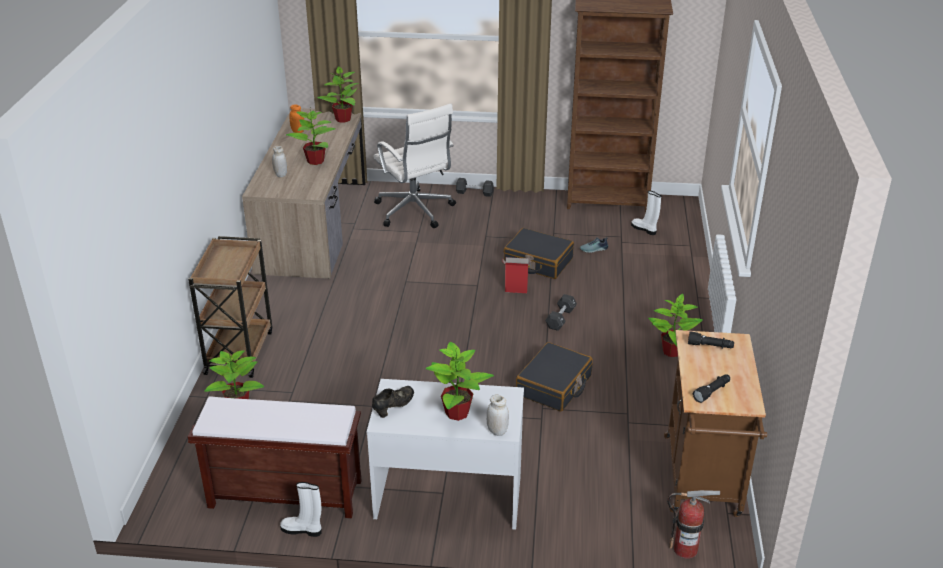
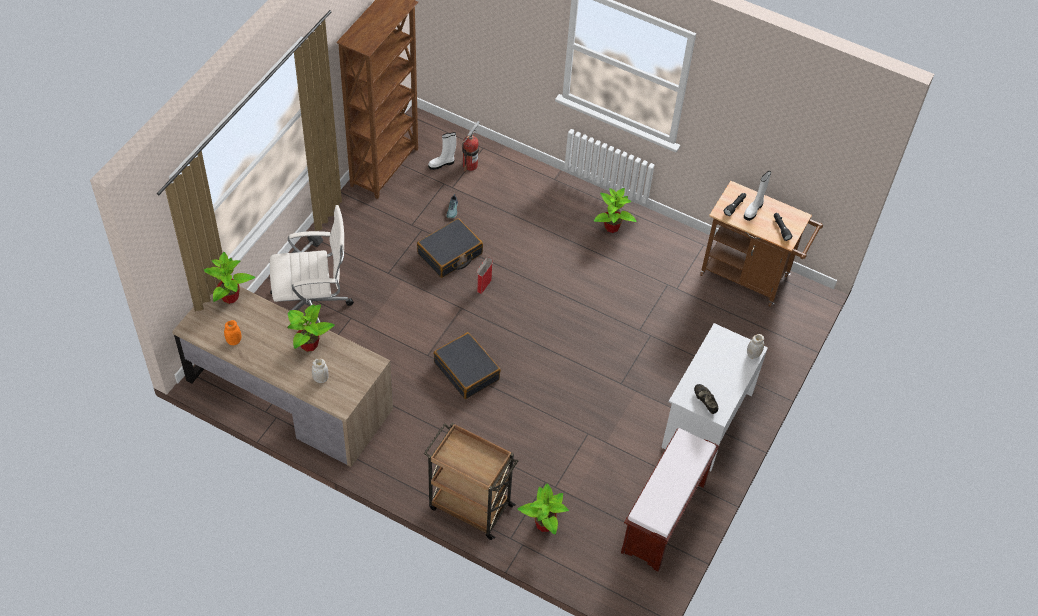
camera: 70 degrees left, 20 degrees up
white boot [280,482,322,537] -> white boot moved to [744,171,771,221]
potted plant [426,342,494,421] -> none
black suitcase [516,342,593,412] -> black suitcase moved to [433,332,501,399]
black dumbbell [545,294,577,331] -> none
fire extinguisher [667,490,720,559] -> fire extinguisher moved to [462,121,480,172]

